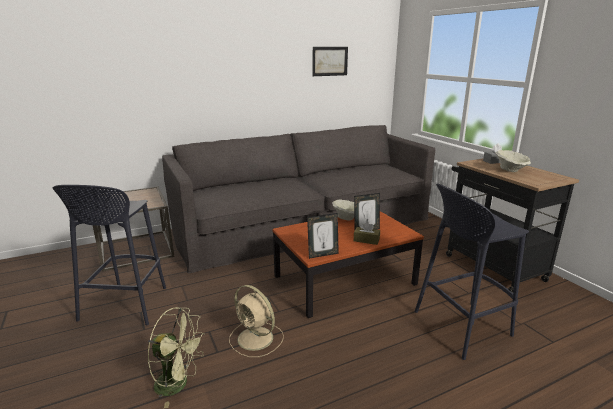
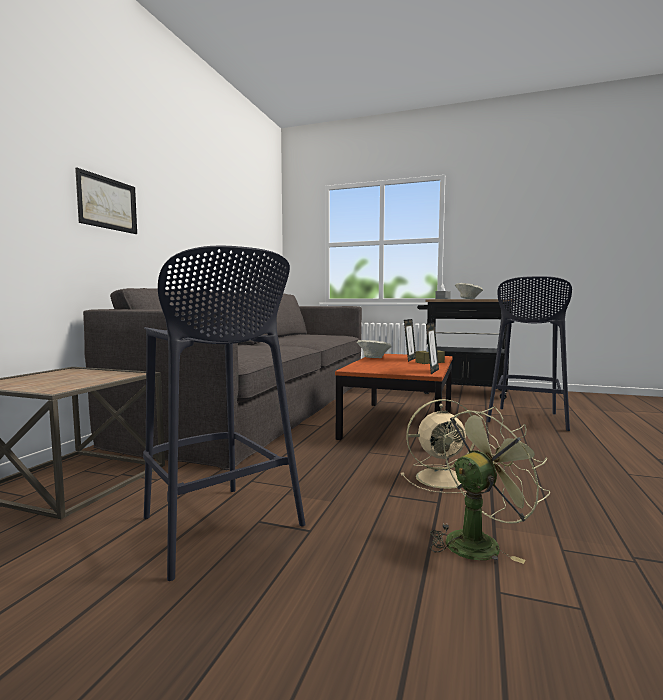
camera: 45 degrees left, 15 degrees down
picture [312,47,348,76] -> picture moved to [75,168,137,234]

